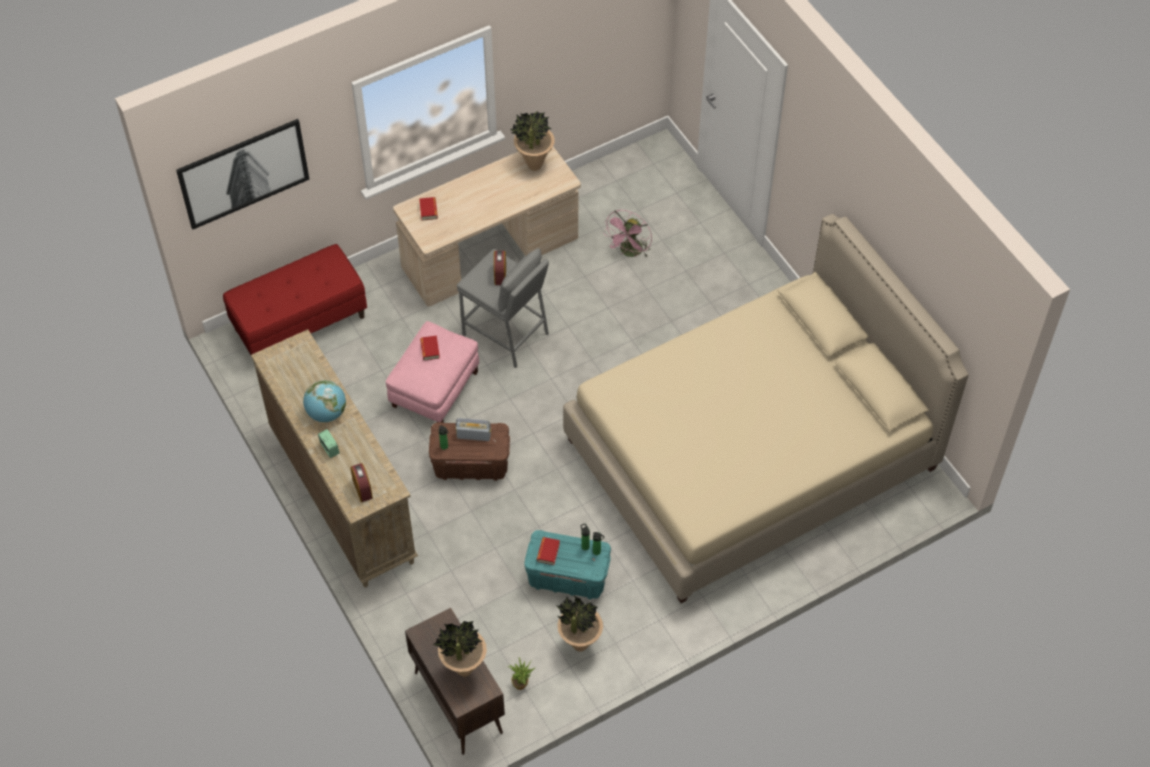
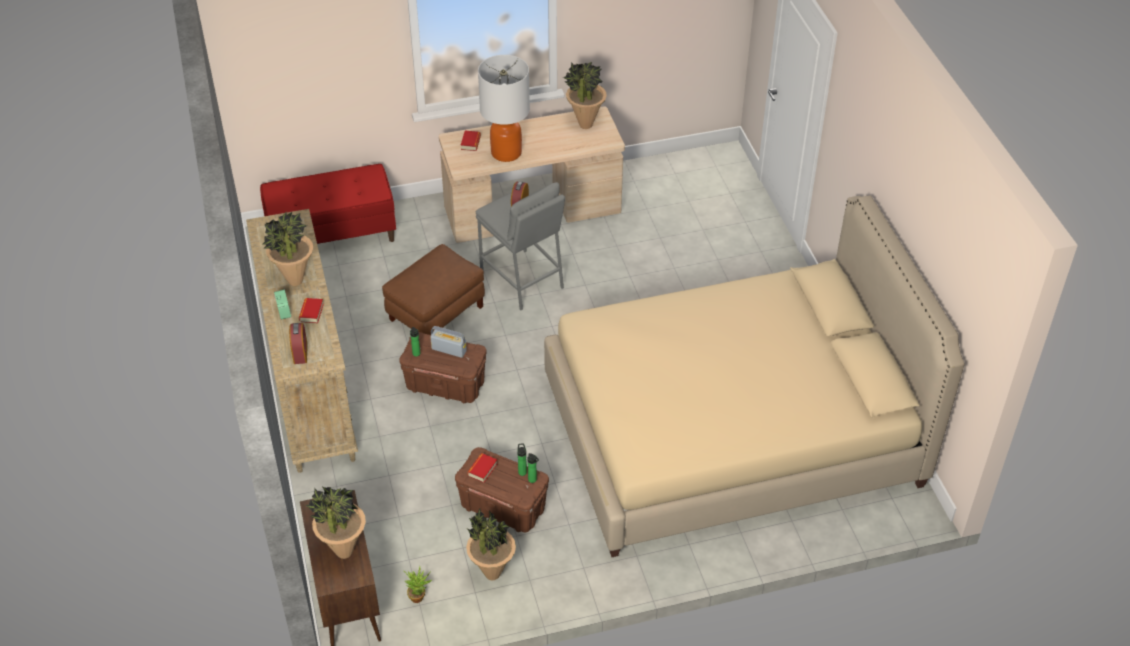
camera: 15 degrees right, 10 degrees down
picture [176,119,310,229] -> none
globe [303,380,346,422] -> potted plant [262,212,313,286]
pink ottoman [385,321,479,423] -> brown ottoman [382,244,485,335]
book [420,336,440,361] -> book moved to [299,298,324,323]
turquoise storage box [524,530,611,599] -> brown storage box [455,447,549,533]
pink fan [603,210,652,257] -> none
none -> table lamp [478,55,530,162]

